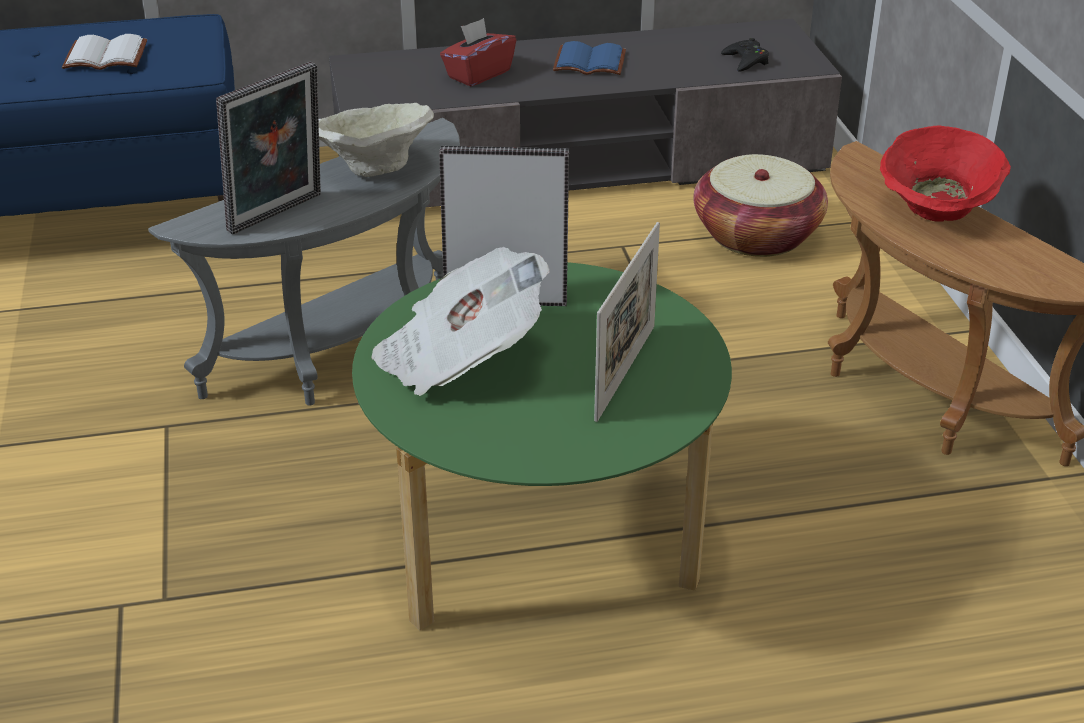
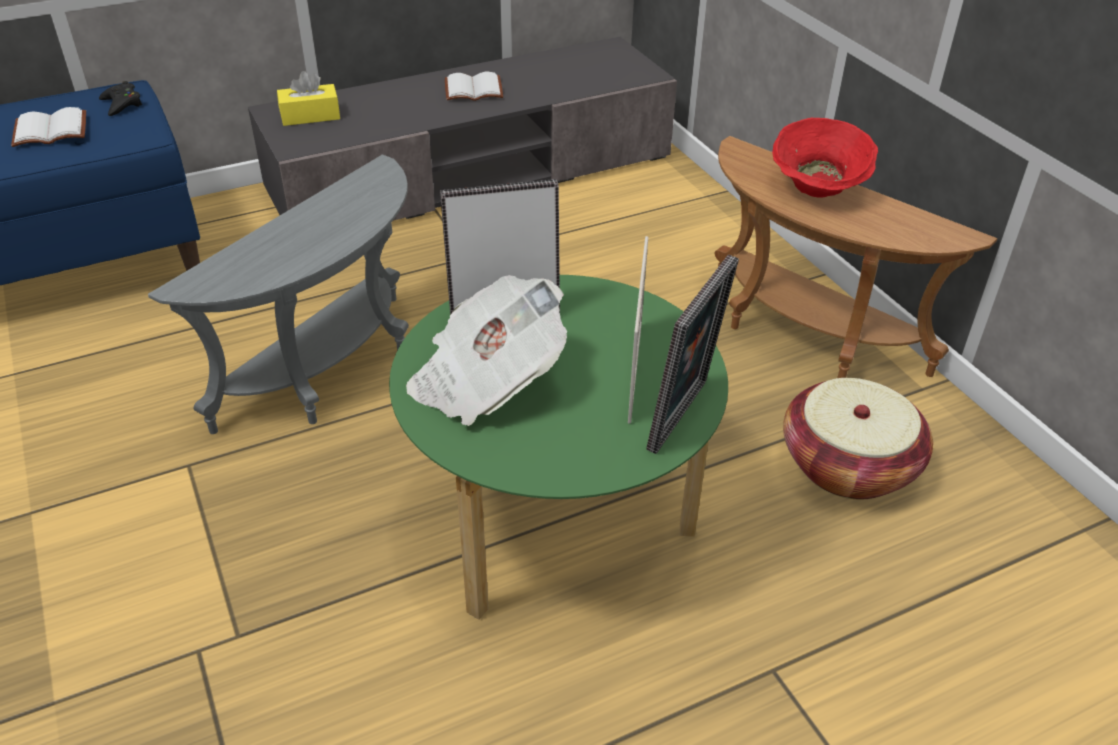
camera: 15 degrees left, 5 degrees up
picture frame [216,61,321,234] -> picture frame moved to [646,254,739,454]
beige bowl [319,103,434,177] -> none
red tissue box [440,18,516,87] -> none
blue book [553,41,626,75] -> white book [445,72,503,101]
basket [693,154,828,257] -> basket moved to [783,378,933,500]
black game controller [721,38,769,72] -> black game controller moved to [99,81,142,116]
none -> yellow tissue box [277,71,340,126]

